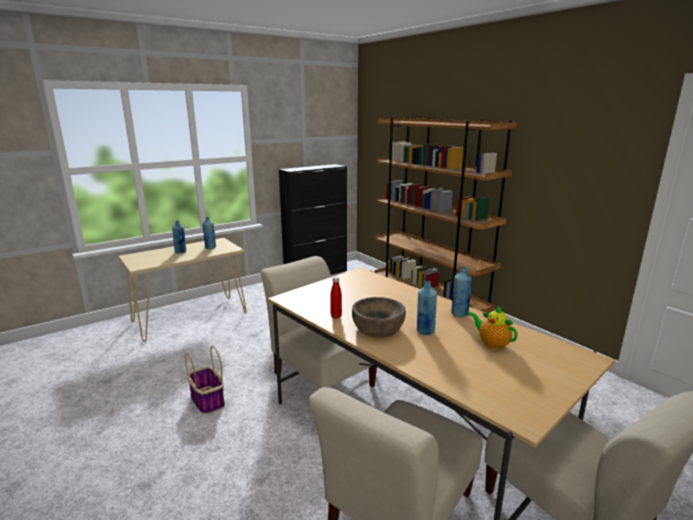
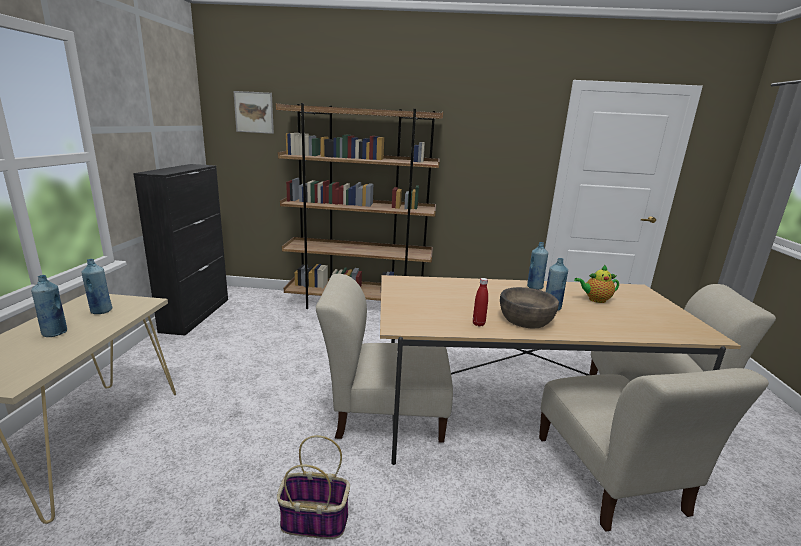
camera: 50 degrees left, 0 degrees up
none -> picture [233,91,274,134]

